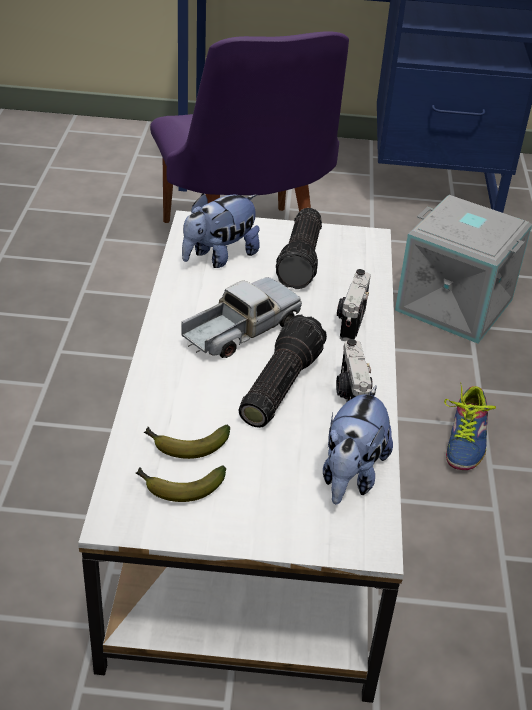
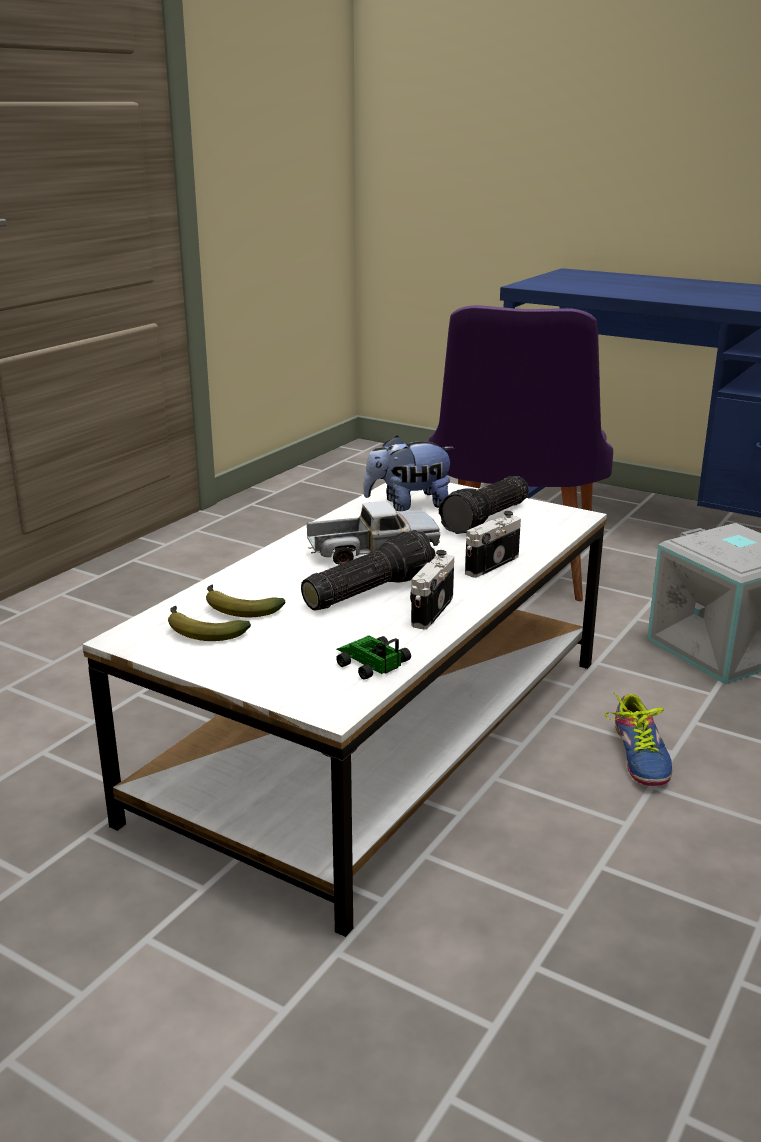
camera: 30 degrees right, 15 degrees down
plush toy [323,386,393,505] -> toy car [336,635,411,680]
shoe [444,382,496,470] -> shoe turned 45 degrees counterclockwise [605,692,672,786]

